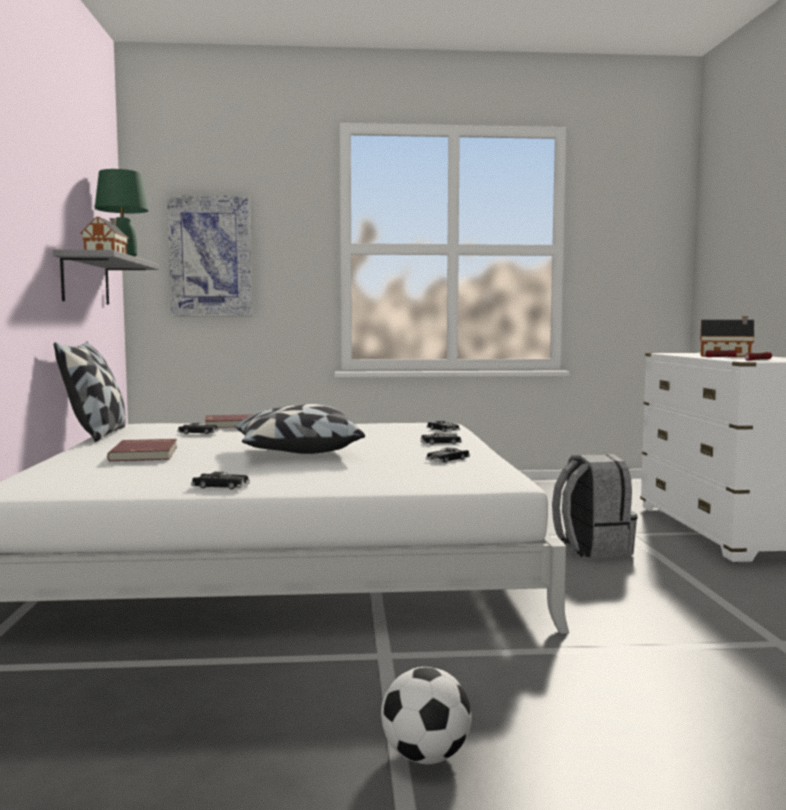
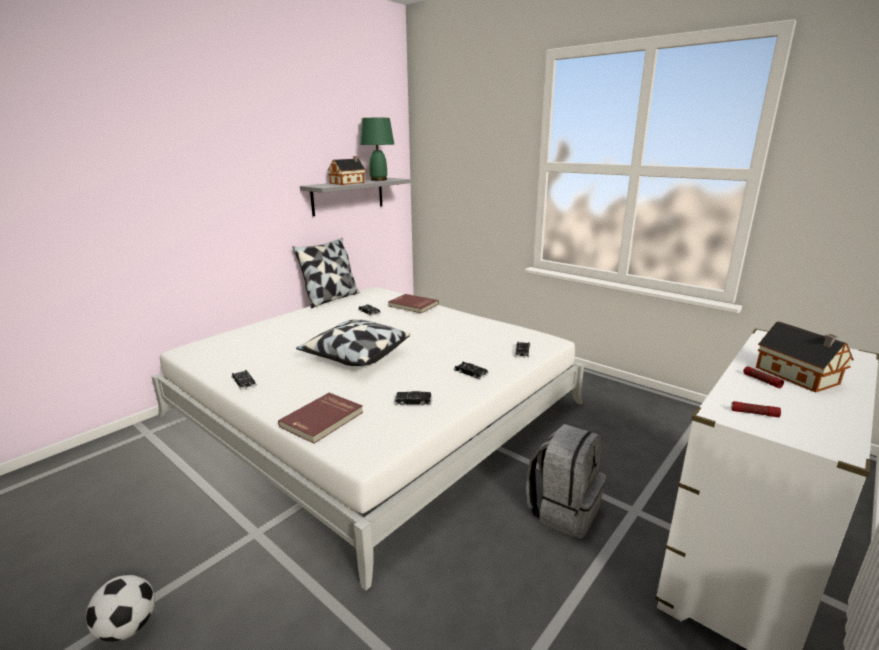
camera: 45 degrees right, 15 degrees up
red book [107,439,177,461] -> red book moved to [278,393,363,444]
picture [167,195,253,316] -> none

